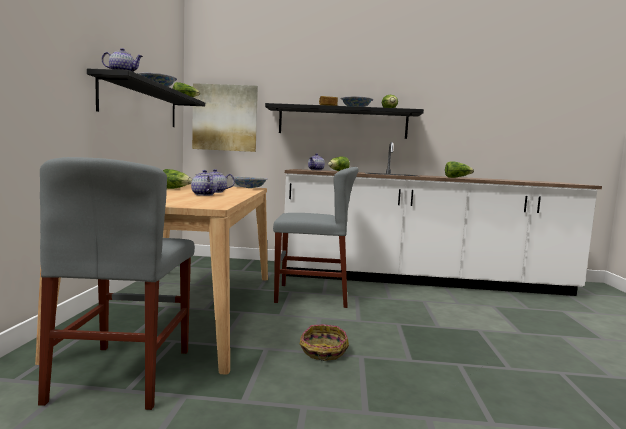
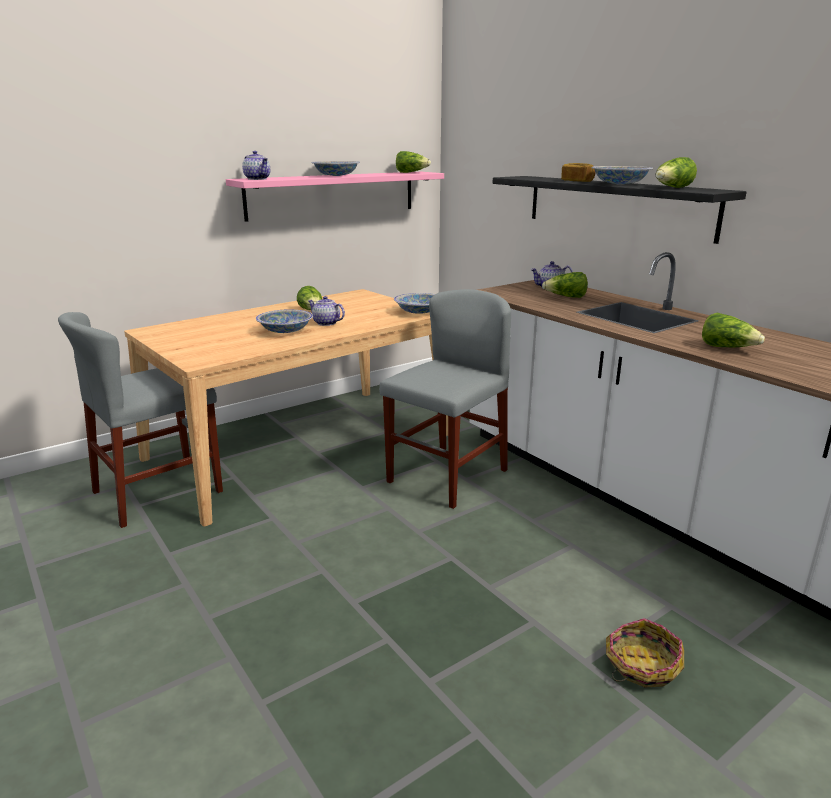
camera: 50 degrees right, 15 degrees up
black shelf [87,69,205,127] -> pink shelf [226,172,444,222]
teapot [191,170,217,196] -> bowl [256,309,313,333]
picture [192,83,258,152] -> none
grey chair [273,167,359,308] -> grey chair turned 105 degrees counterclockwise [379,289,511,509]
basket [300,324,349,361] -> basket moved to [606,618,684,687]

